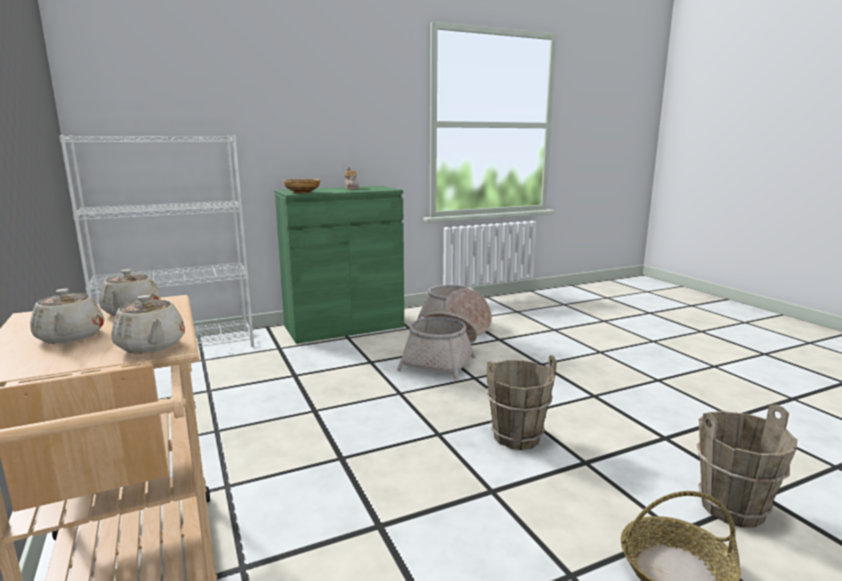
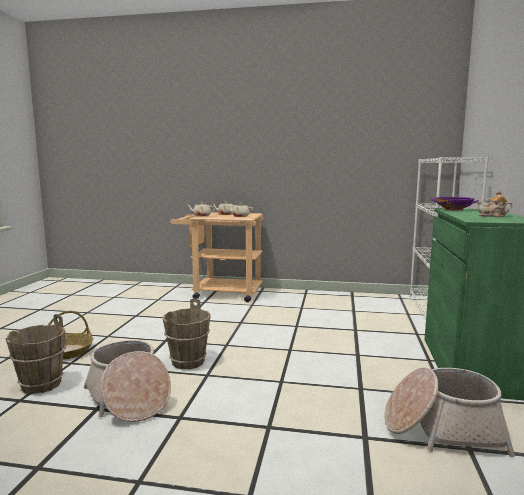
camera: 125 degrees right, 5 degrees down
beige bowl [283,179,321,193] -> purple bowl [432,197,479,210]
basket [397,312,477,380] -> basket moved to [84,340,171,422]

